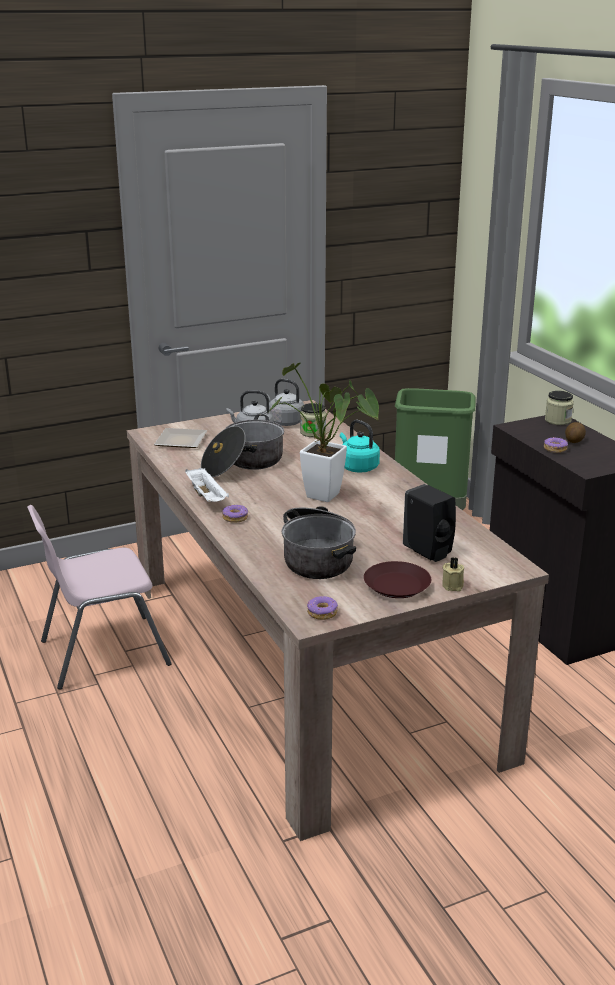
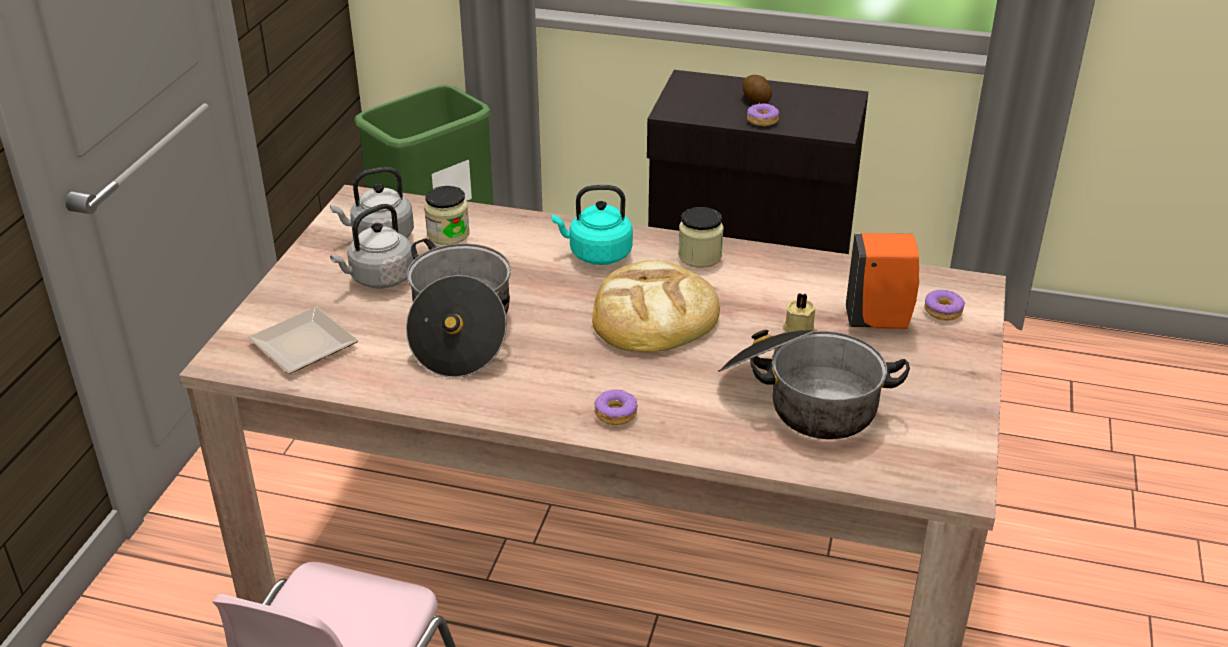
camera: 50 degrees left, 10 degrees up
white tray [185,468,229,502] -> none
potted plant [268,363,379,502] -> bread [592,260,720,352]
donut [307,596,338,620] -> donut moved to [924,290,965,320]
brown plate [364,561,431,598] -> none
black soap dispenser [403,484,456,562] -> orange soap dispenser [846,233,919,329]
beige candle [442,557,464,591] -> beige candle moved to [783,294,815,332]
jar [545,391,574,425] -> jar moved to [678,207,724,267]

